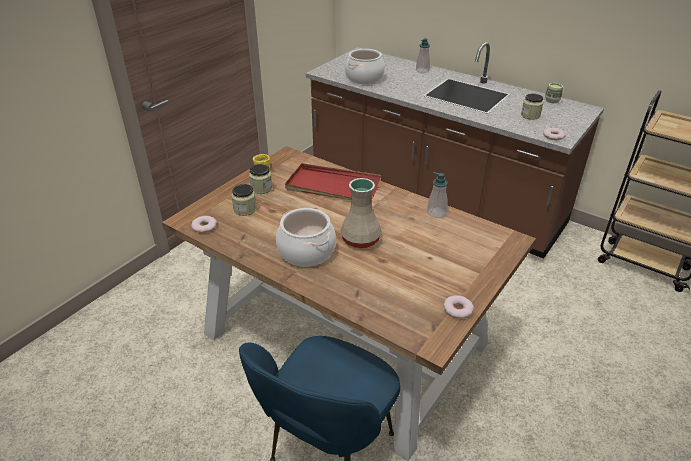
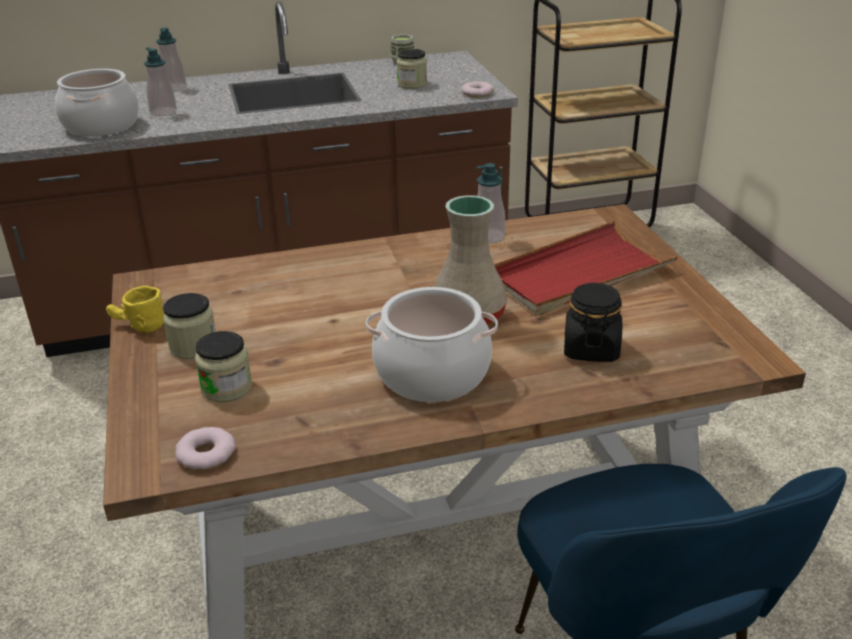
camera: 50 degrees left, 5 degrees down
red tray [285,163,382,200] -> red tray moved to [494,221,678,315]
donut [443,295,474,318] -> none
none -> soap dispenser [144,47,177,117]
none -> black jar [564,283,622,362]

